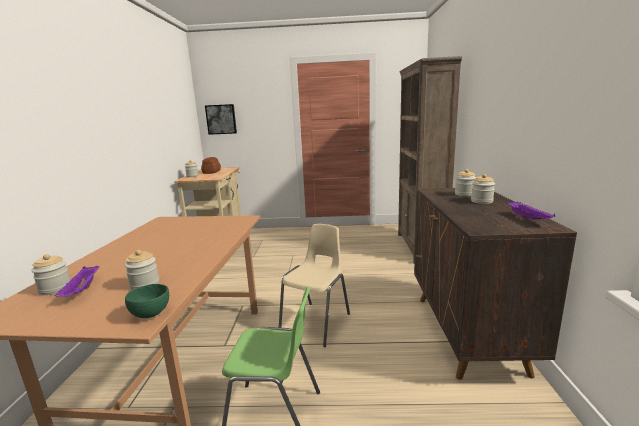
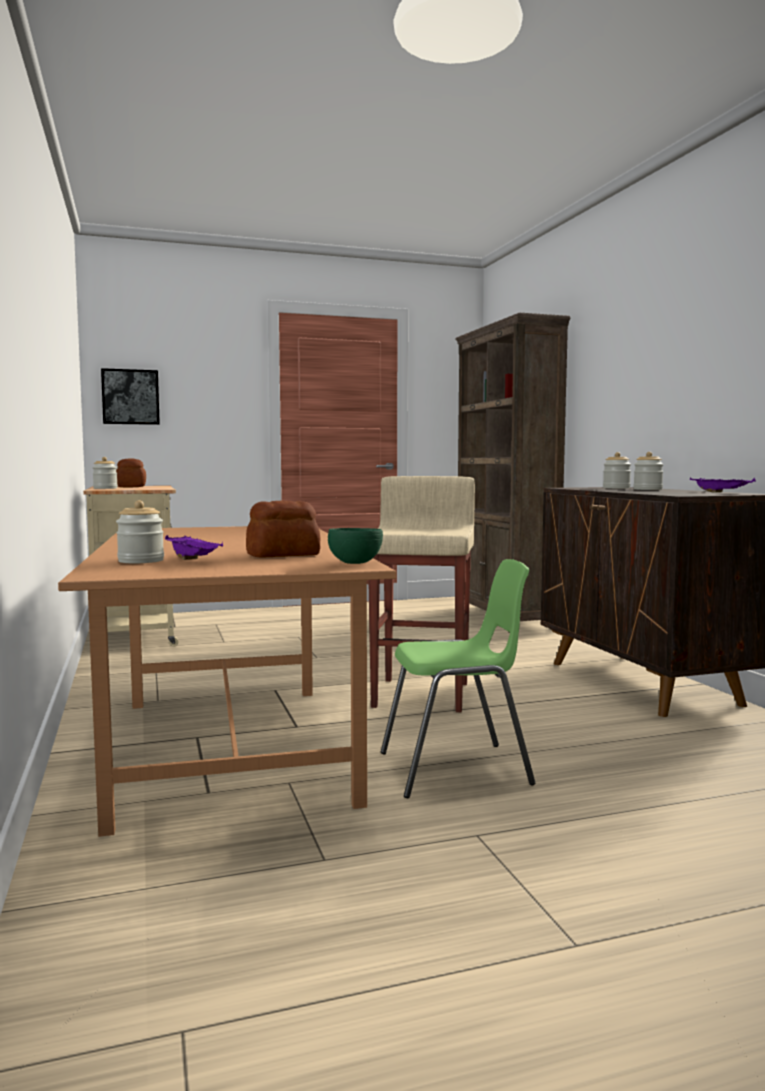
camera: 20 degrees left, 10 degrees down
jar [125,250,159,290] -> bread [246,500,320,558]
beige chair [279,224,350,347] -> beige stool [368,476,475,712]

